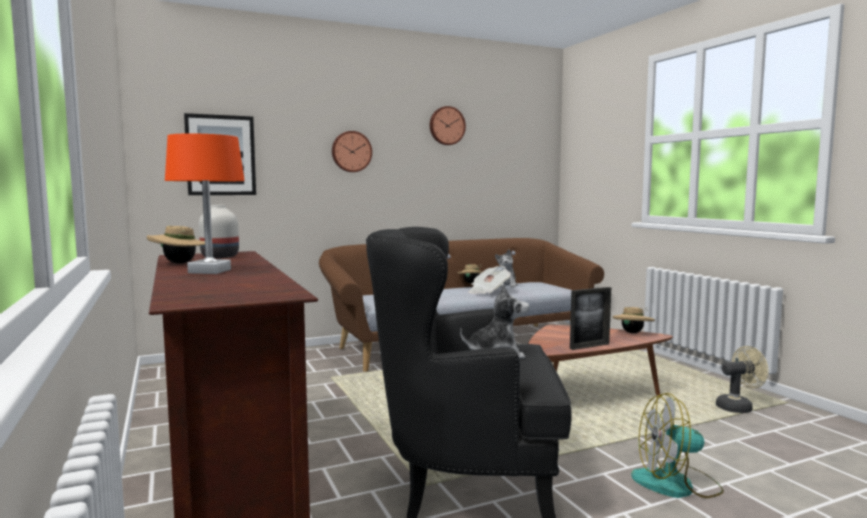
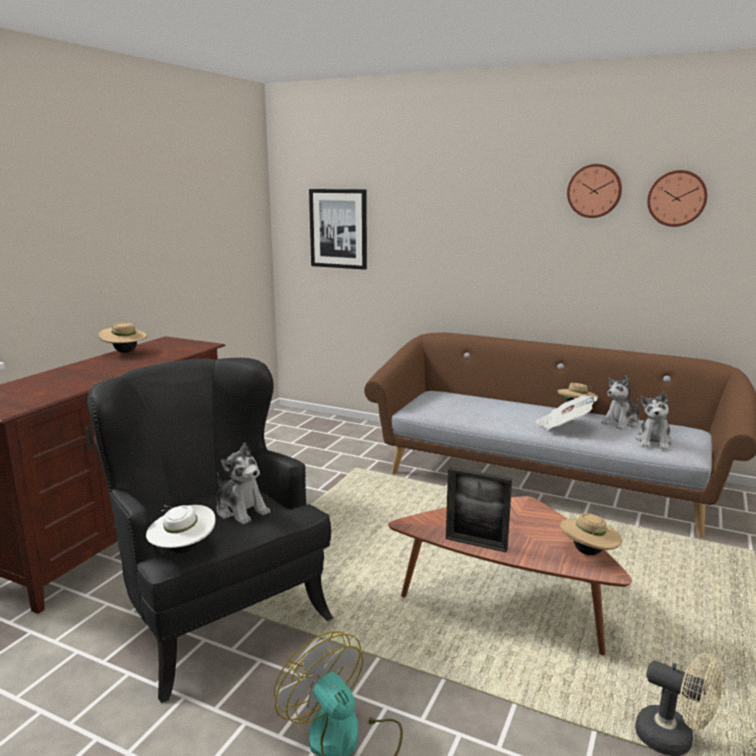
camera: 50 degrees right, 10 degrees up
orange table lamp [165,133,245,274] -> none
white vase [199,205,239,258] -> none
wall clock [332,131,372,172] -> wall clock moved to [647,170,707,227]
none -> white hat [146,505,215,553]
none -> plush toy [635,392,673,450]

